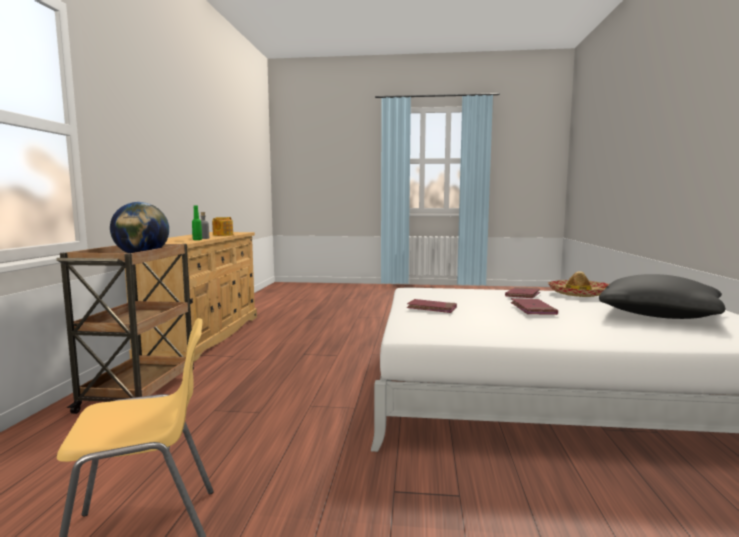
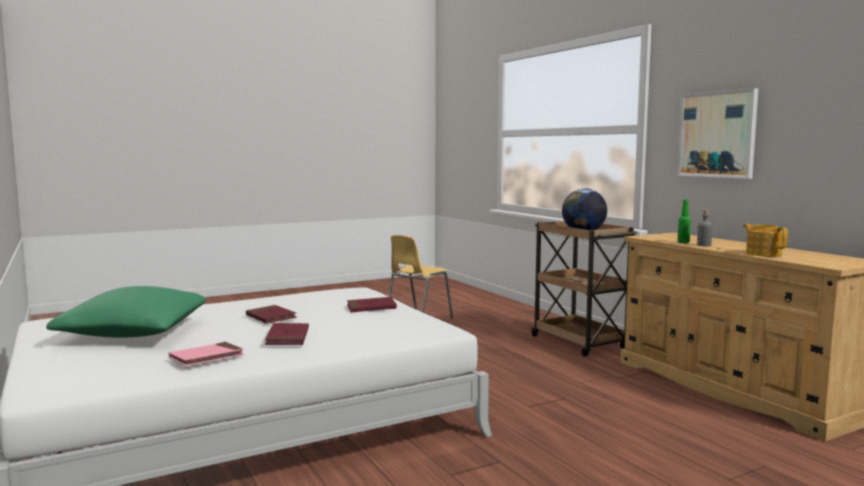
camera: 145 degrees right, 0 degrees up
hat [548,271,609,297] -> pink book [169,342,244,366]
black pillow [599,274,725,319] -> green pillow [46,286,206,337]
none -> picture [677,88,758,179]

